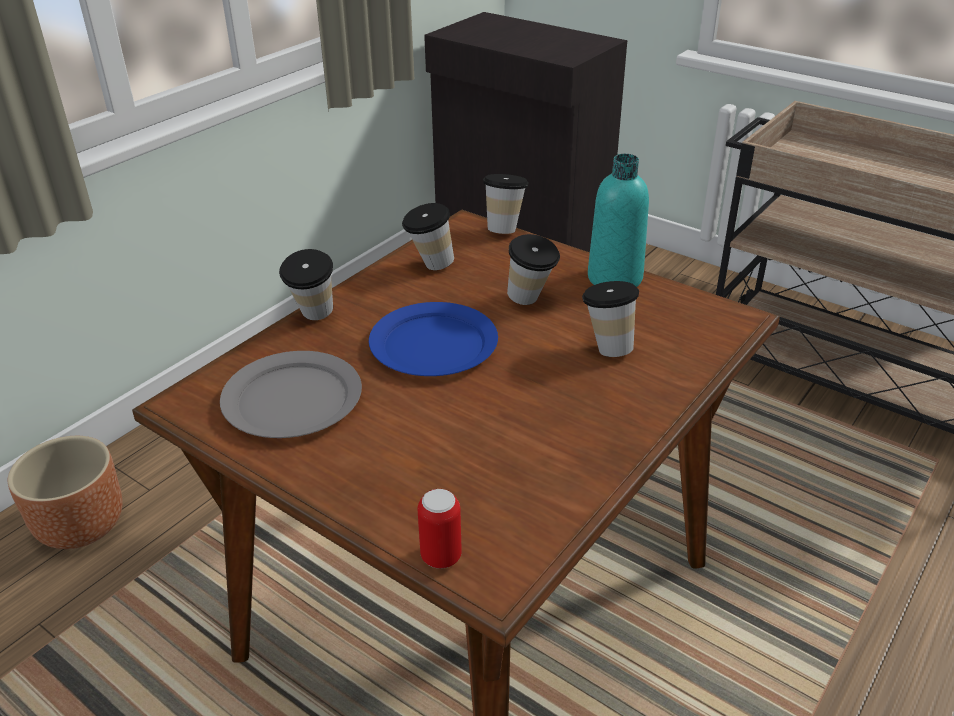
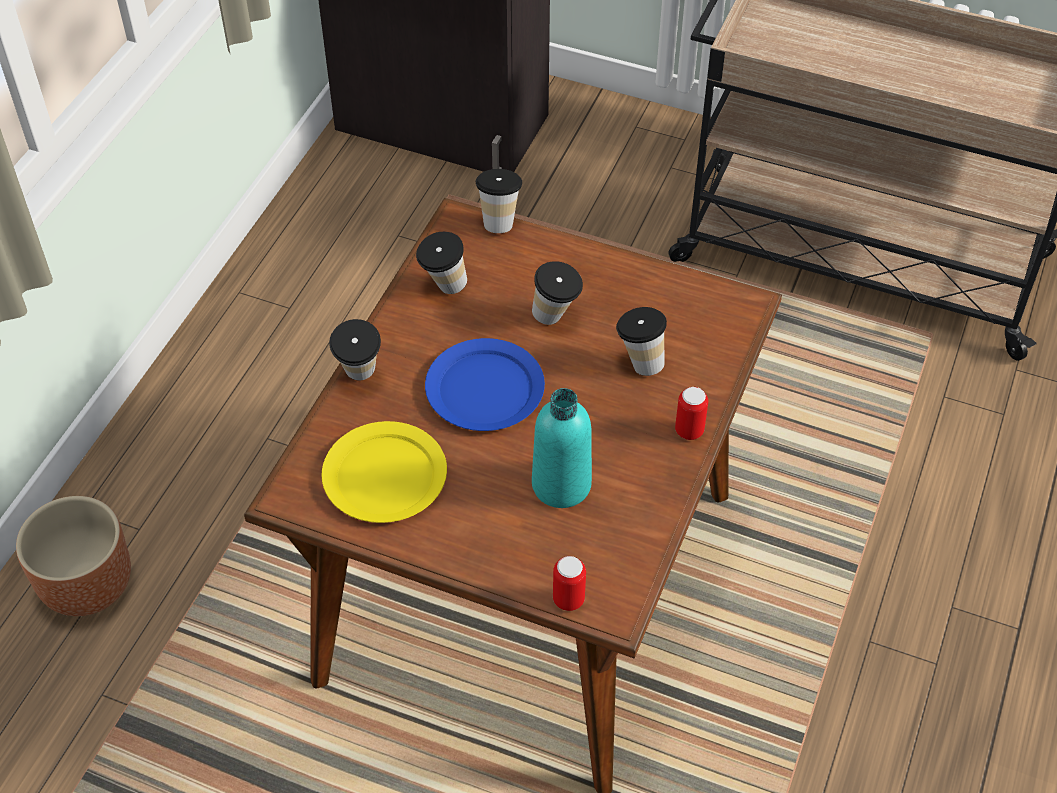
camera: 15 degrees left, 15 degrees up
grey plate [220,351,362,438] -> yellow plate [321,421,447,523]
turquoise bottle [588,154,649,287] -> turquoise bottle moved to [532,388,592,508]
none -> can [675,387,708,440]

